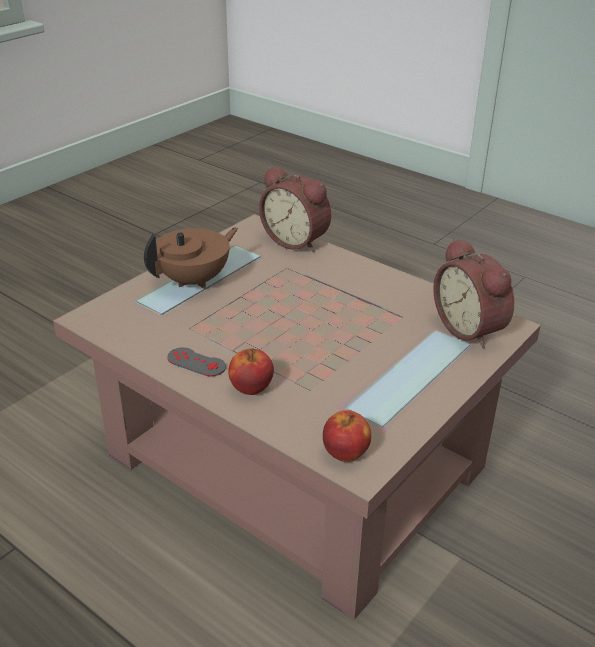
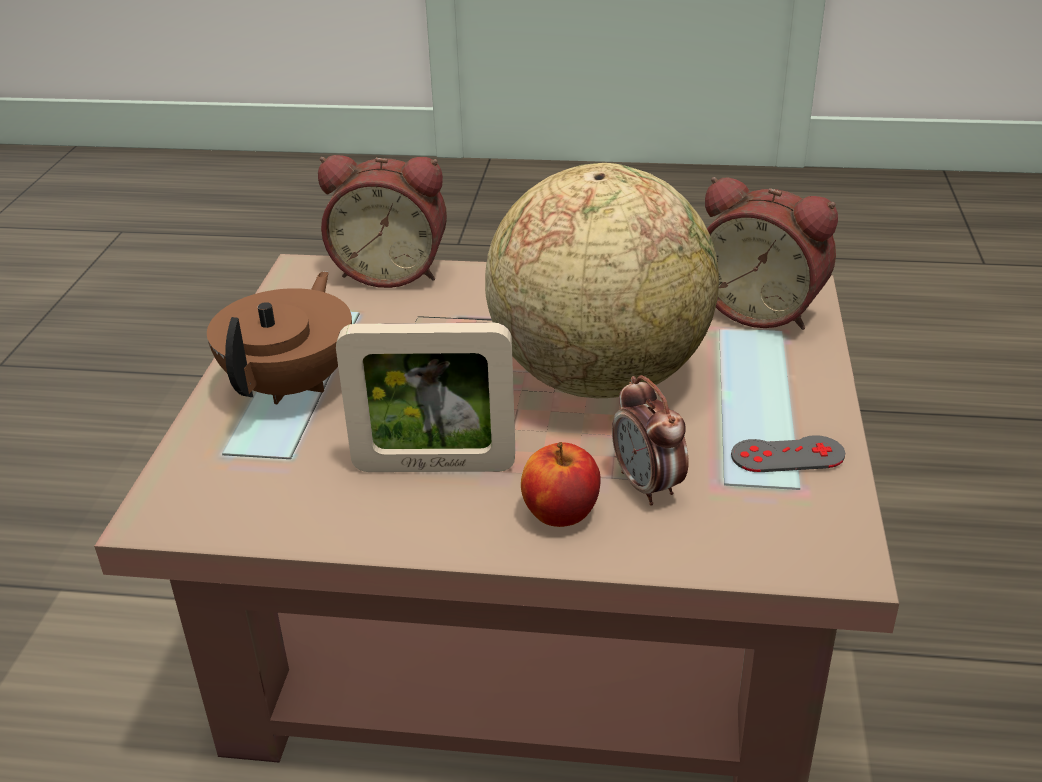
camera: 30 degrees left, 0 degrees up
grey game controller [167,347,226,376] -> grey game controller moved to [731,435,845,472]
apple [323,410,371,462] -> none
none -> picture frame [336,323,515,472]
none -> globe [485,163,719,398]
none -> alarm clock [612,375,689,506]

